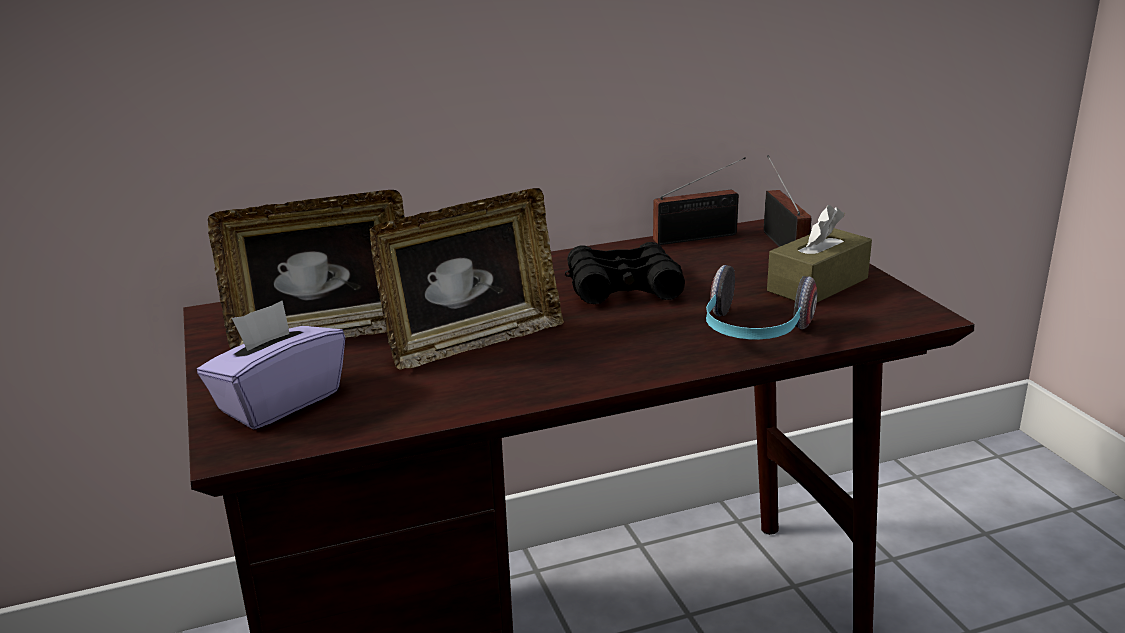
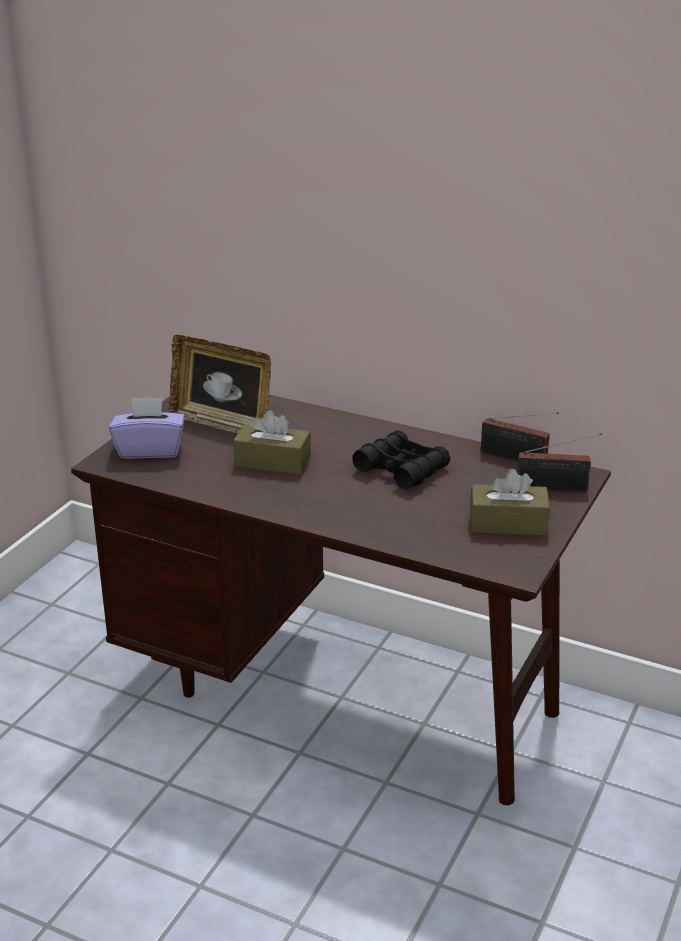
camera: 45 degrees right, 5 degrees up
picture frame [369,188,564,370] -> brown tissue box [233,410,311,475]
headphones [706,265,817,340] -> none
radio [764,155,811,247] -> radio turned 60 degrees clockwise [517,433,602,493]

